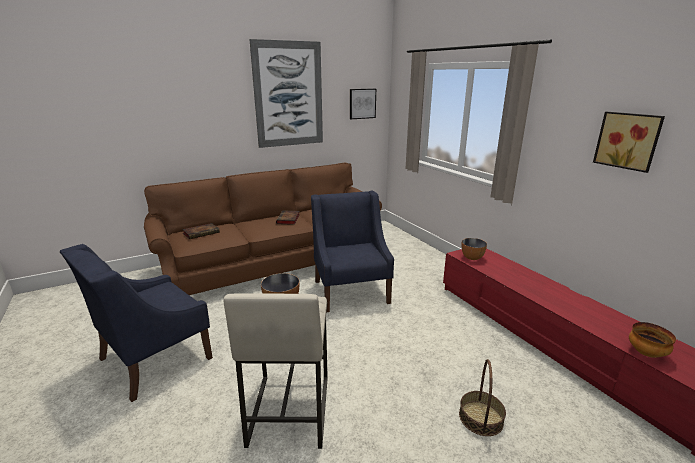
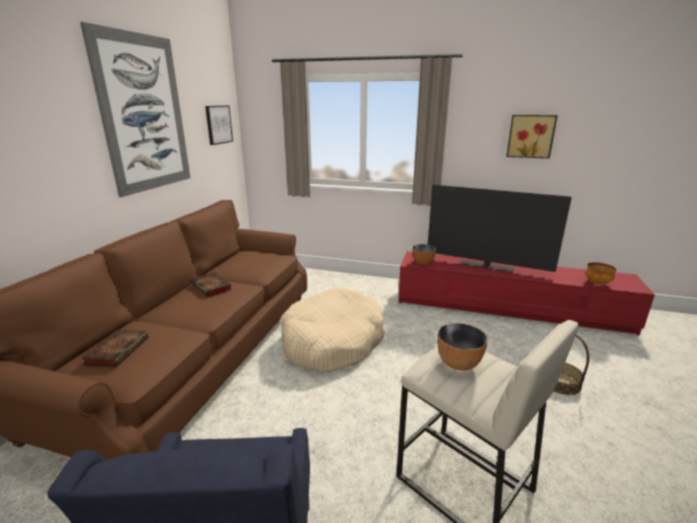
camera: 45 degrees left, 0 degrees up
blue armchair [311,191,394,312] -> beige dog bed [280,287,385,372]
none -> television [428,185,572,272]

